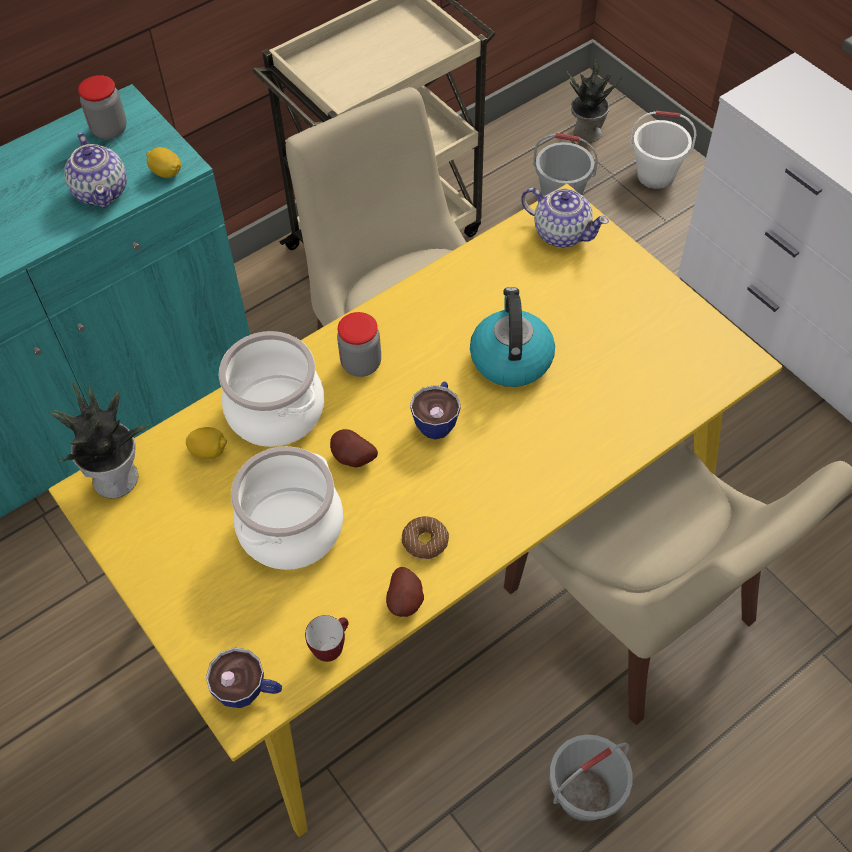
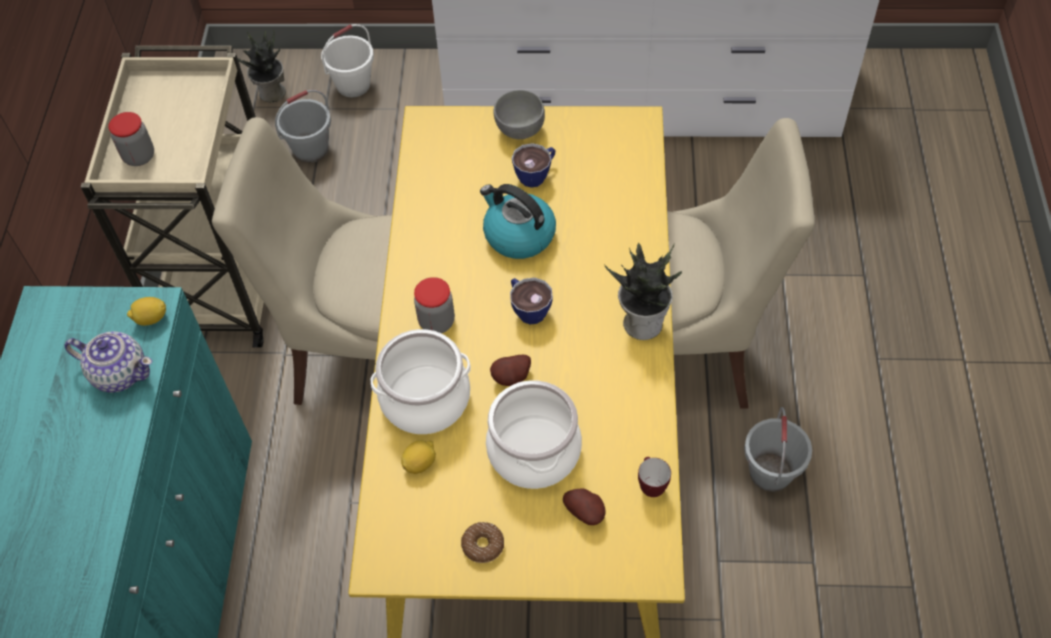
camera: 50 degrees left, 0 degrees up
potted plant [49,382,151,498] -> potted plant moved to [604,242,682,340]
jar [78,75,127,139] -> jar moved to [109,112,154,166]
cup [206,647,282,708] -> cup moved to [512,143,556,188]
potato [386,567,424,617] -> potato moved to [563,488,606,525]
donut [402,516,449,560] -> donut moved to [461,522,504,563]
teapot [521,187,609,248] -> none
none -> grey bowl [493,90,545,139]

